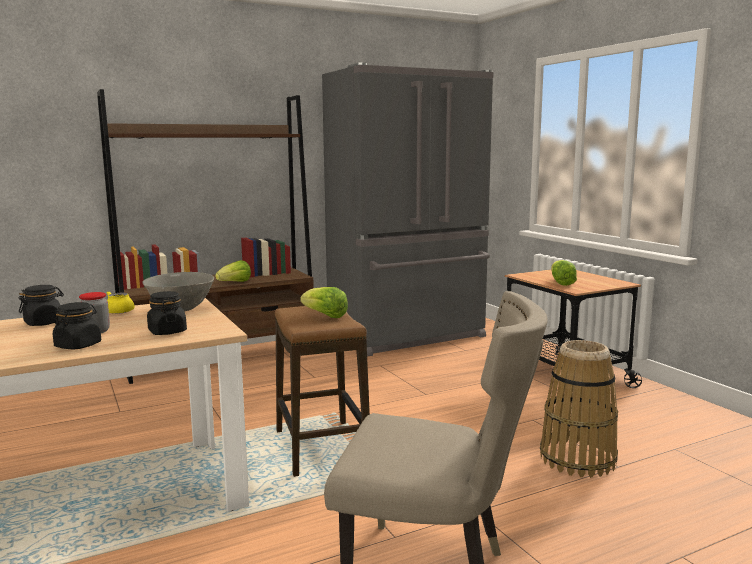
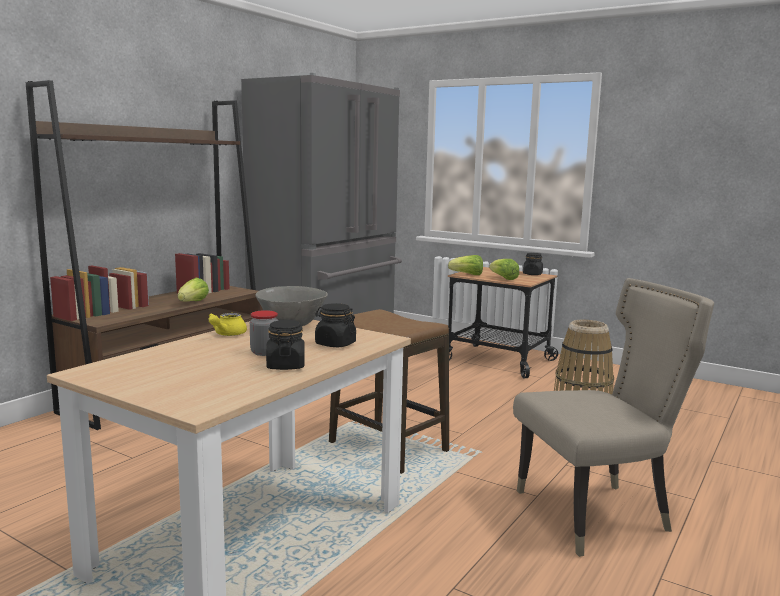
camera: 30 degrees left, 0 degrees up
black jar [19,285,64,326] -> black jar moved to [523,253,543,275]
lettuce [300,287,348,318] -> lettuce moved to [448,255,483,275]

